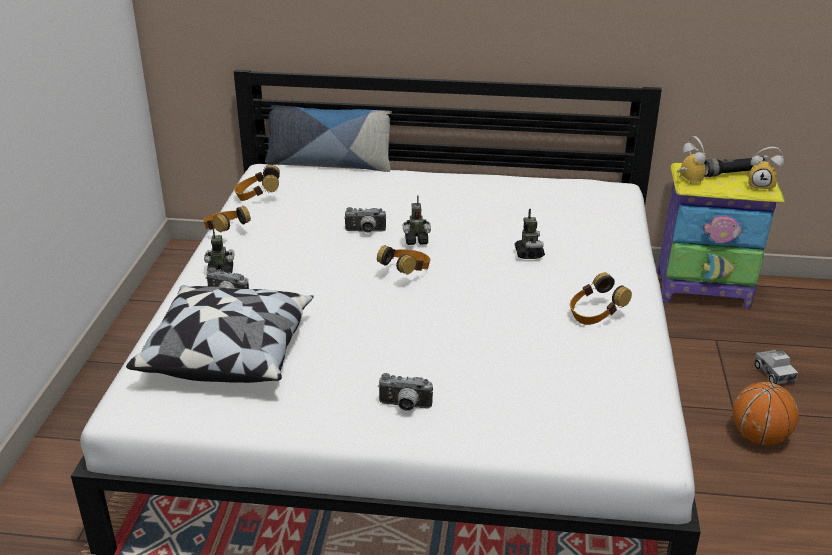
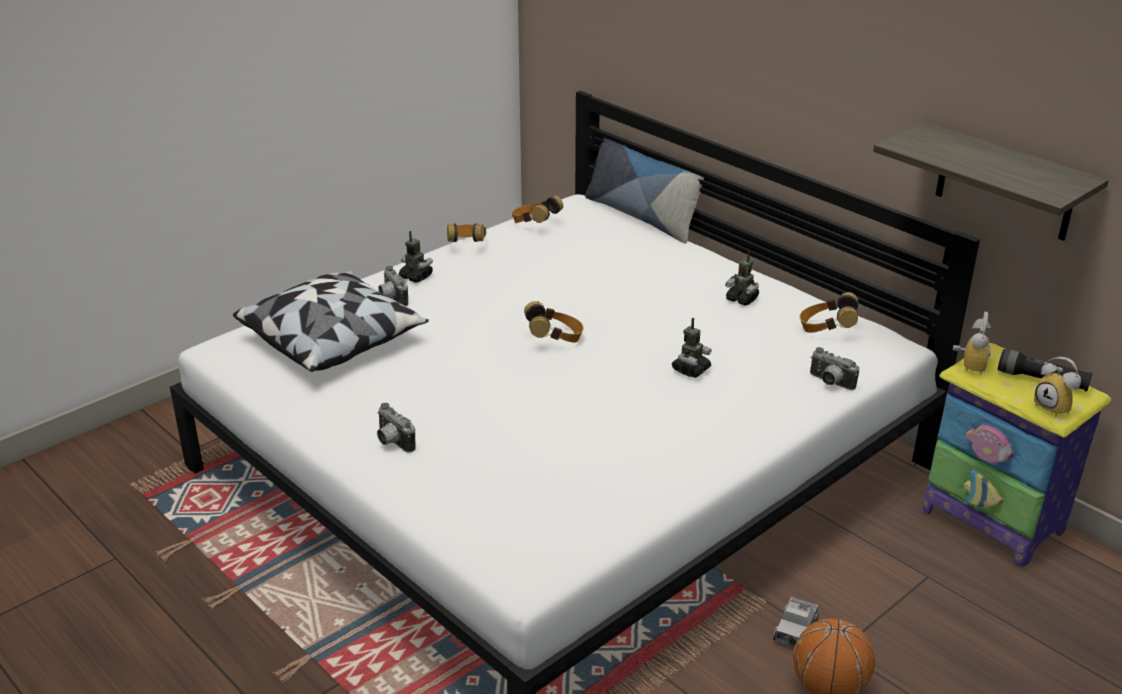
camera: 40 degrees right, 0 degrees up
camera [344,207,386,233] -> camera moved to [810,347,860,390]
toy robot [402,195,431,245] -> toy robot moved to [725,251,759,306]
headphones [570,272,632,325] -> headphones moved to [800,292,858,333]
toy truck [754,350,798,384] -> toy truck moved to [773,597,819,647]
none -> shelf [873,122,1109,241]

